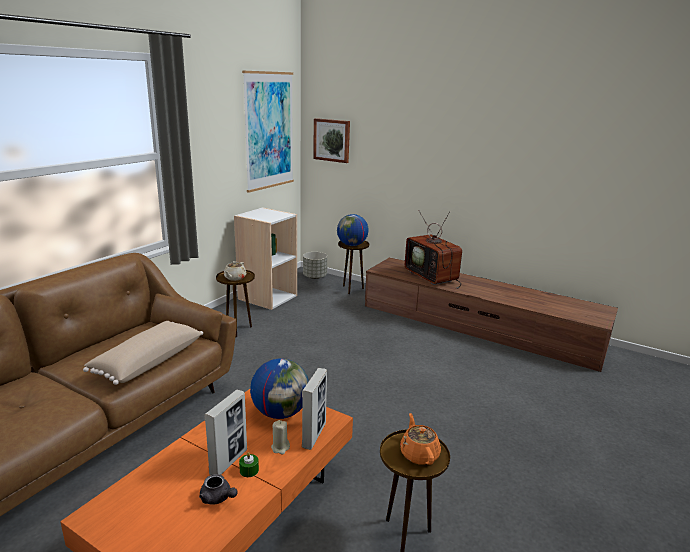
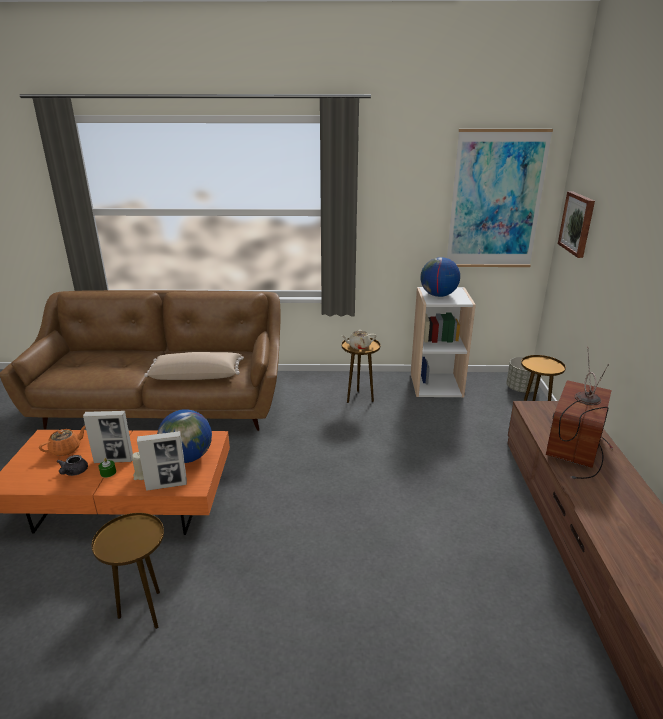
camera: 60 degrees right, 5 degrees up
globe [337,214,368,246] -> globe moved to [420,257,460,297]
orange teapot [400,413,441,465] -> orange teapot moved to [39,426,86,456]

